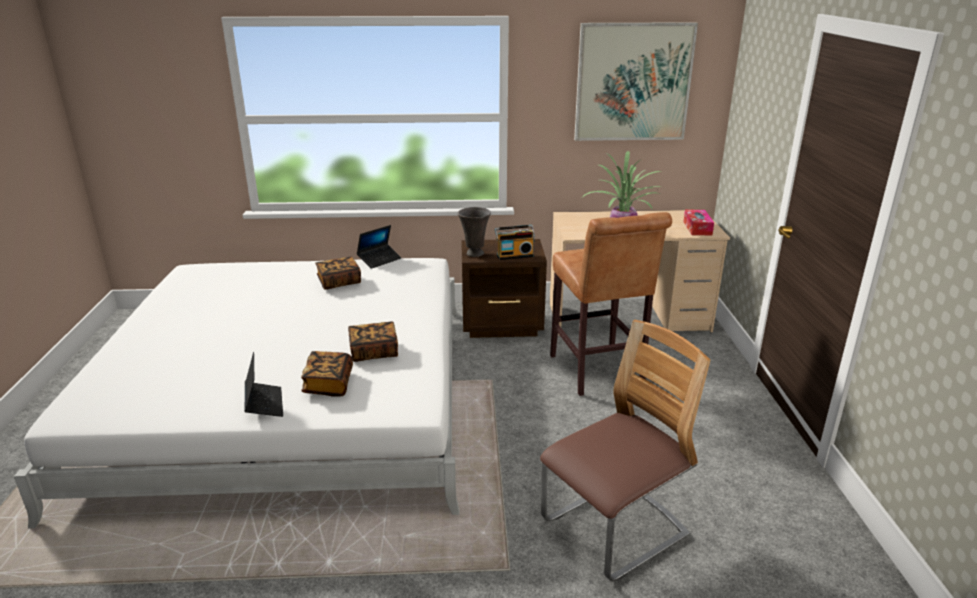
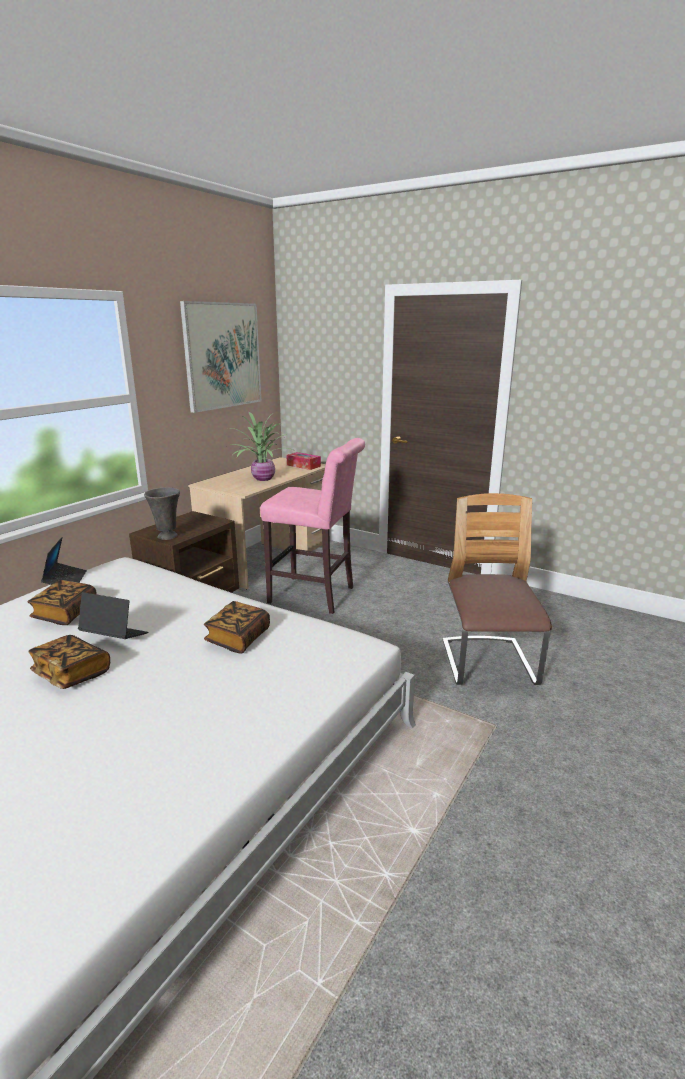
camera: 55 degrees left, 5 degrees down
laptop [245,352,283,417] -> laptop moved to [78,592,149,639]
book [301,351,353,397] -> book moved to [28,635,110,689]
radio [495,225,535,260] -> none
brown stool [550,212,672,396] -> pink stool [260,438,365,614]

